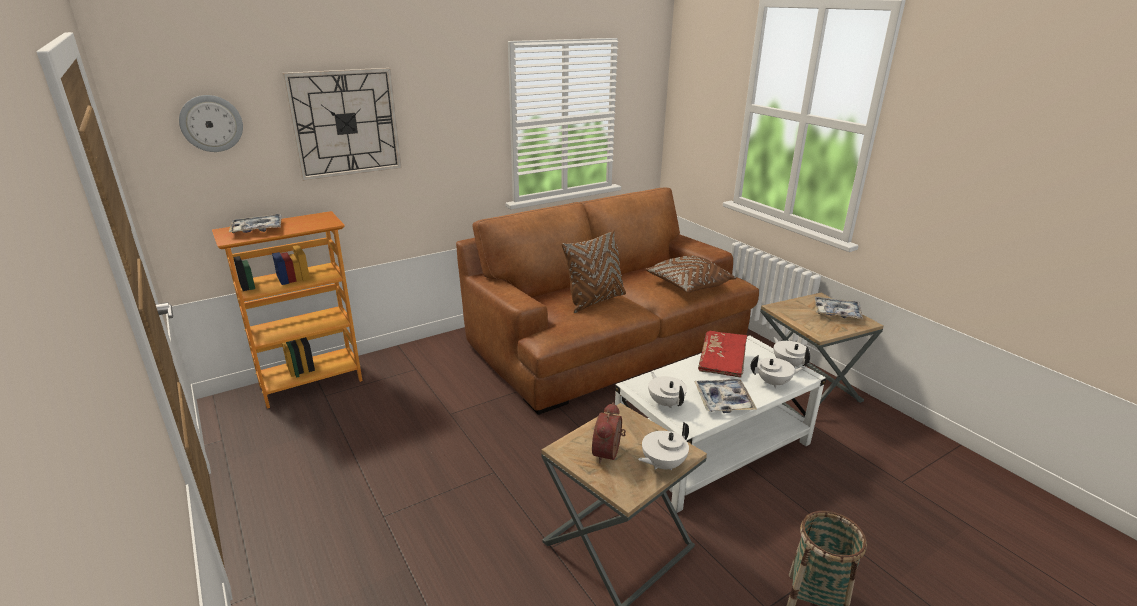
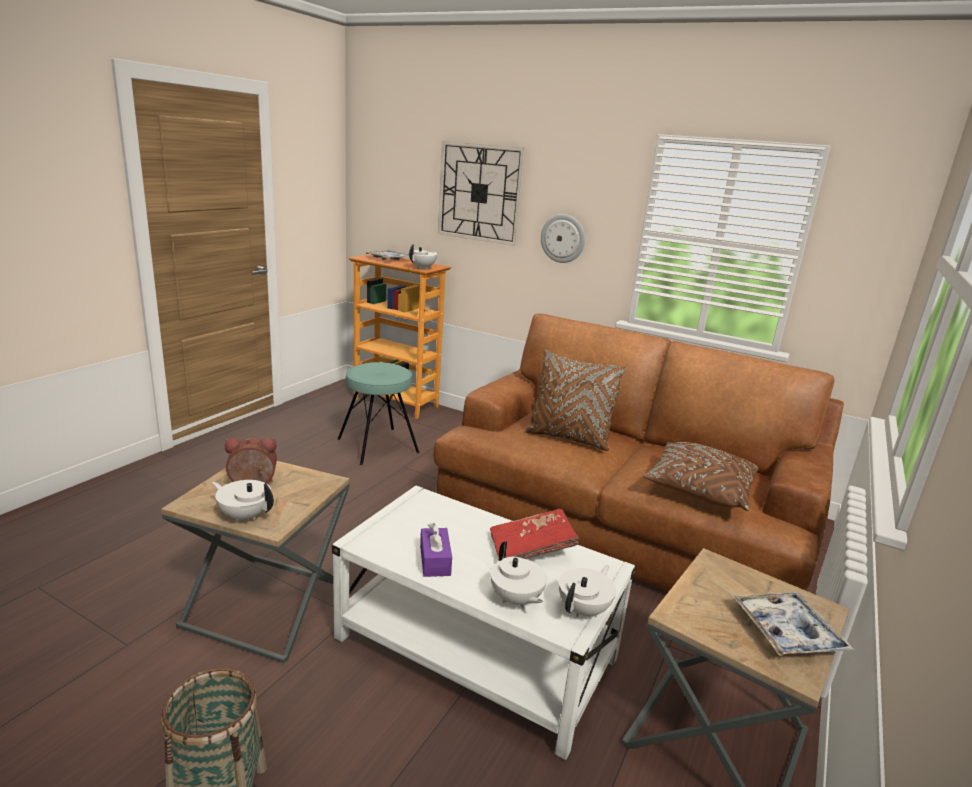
camera: 60 degrees right, 5 degrees down
wall clock [179,95,243,152] -> wall clock moved to [541,214,585,263]
white teapot [648,372,687,408] -> white teapot moved to [409,244,437,270]
tray [694,379,757,413] -> purple tissue box [420,523,452,577]
none -> turquoise stool [338,362,420,465]

